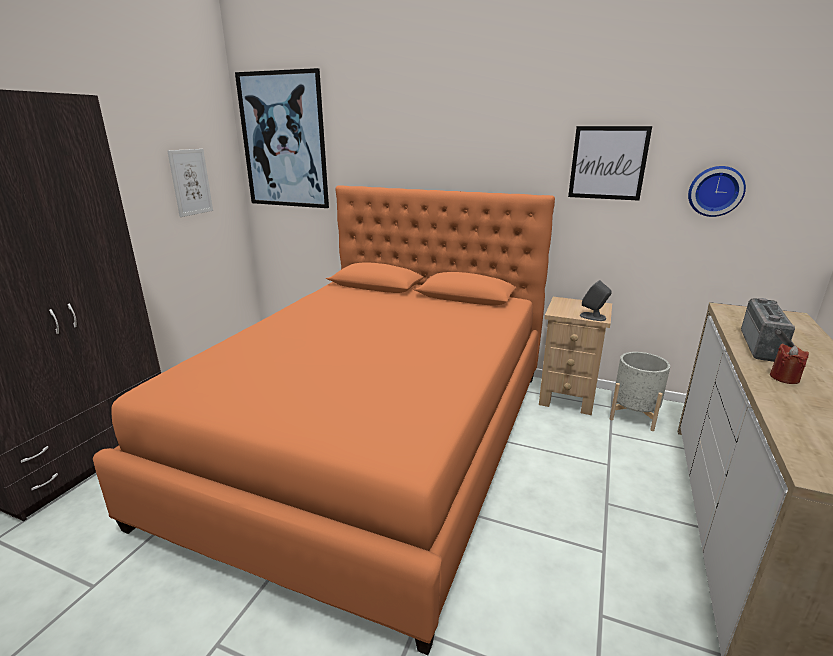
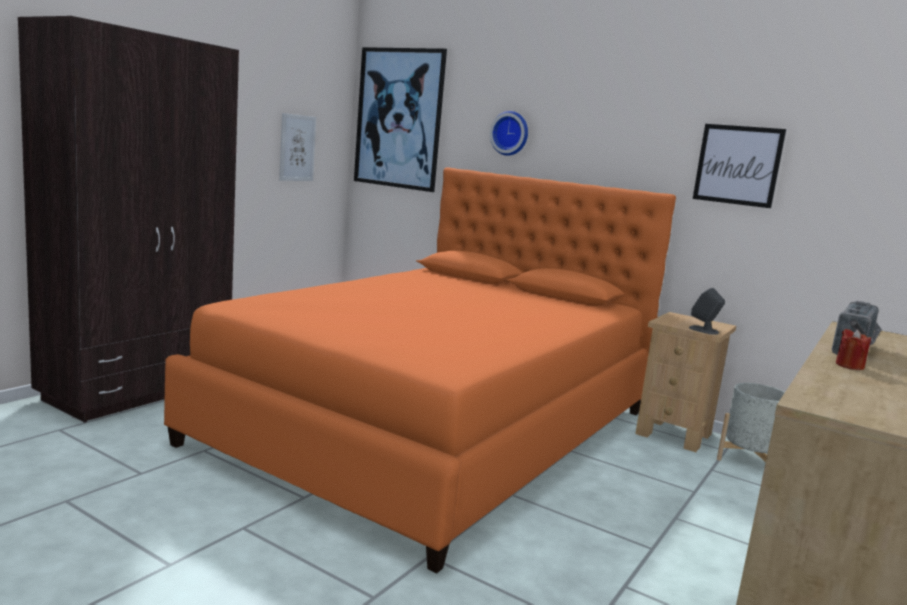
camera: 10 degrees right, 10 degrees down
wall clock [688,166,746,217] -> wall clock moved to [490,111,528,156]

